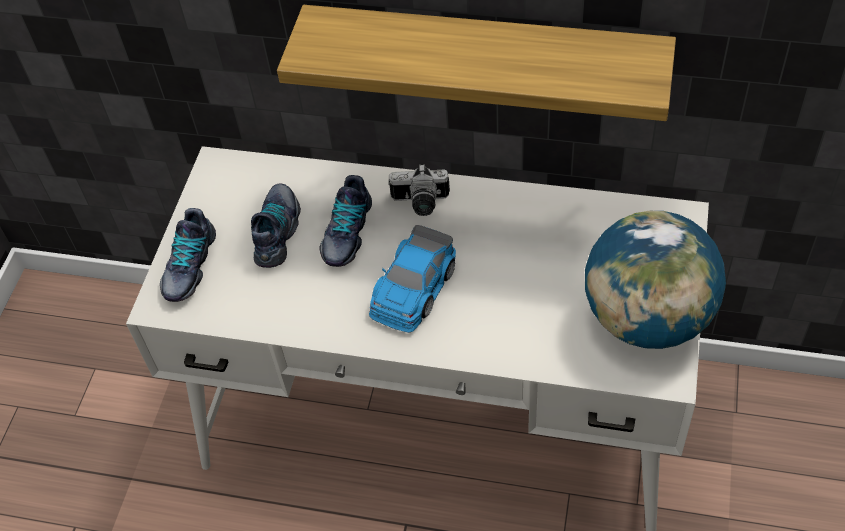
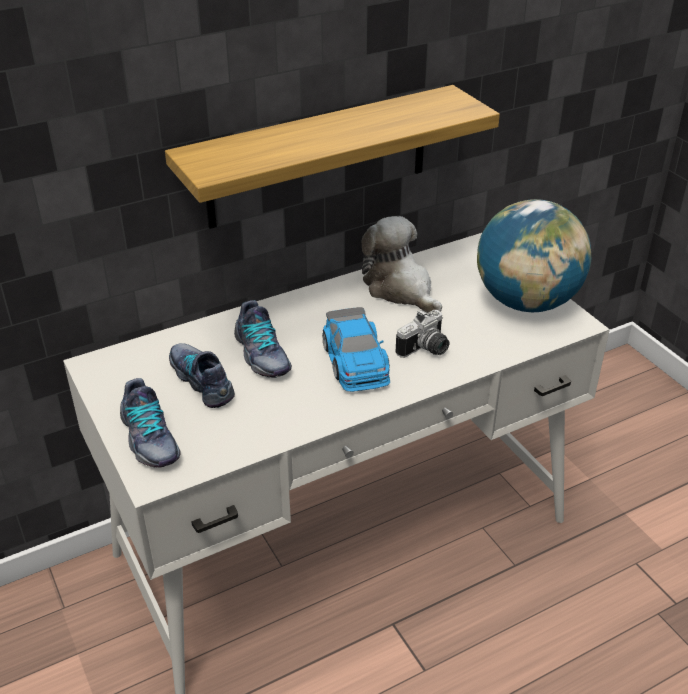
camera: 45 degrees left, 15 degrees down
camera [389,164,450,216] -> camera moved to [395,310,449,358]
none -> plush toy [361,216,442,313]

